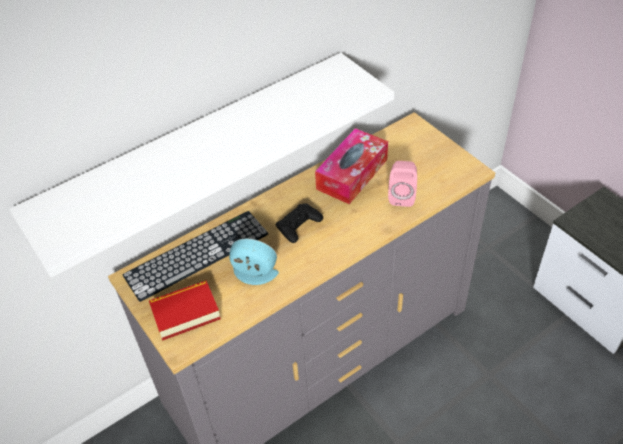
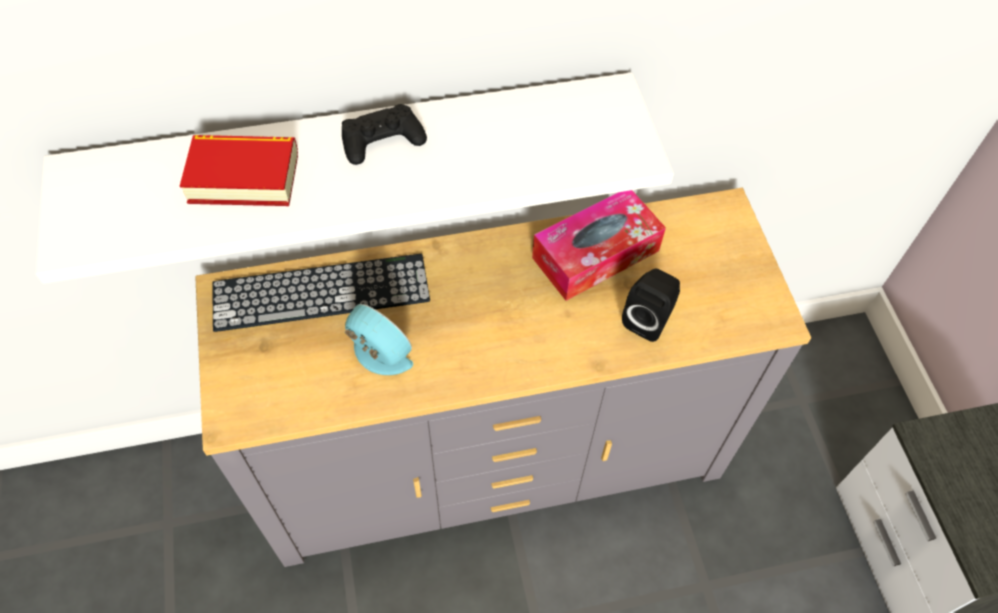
camera: 20 degrees right, 10 degrees up
book [149,281,221,341] -> book moved to [180,135,298,206]
black game controller [275,203,323,243] -> black game controller moved to [342,104,427,165]
pink speaker [388,161,417,207] -> black speaker [622,269,680,342]

